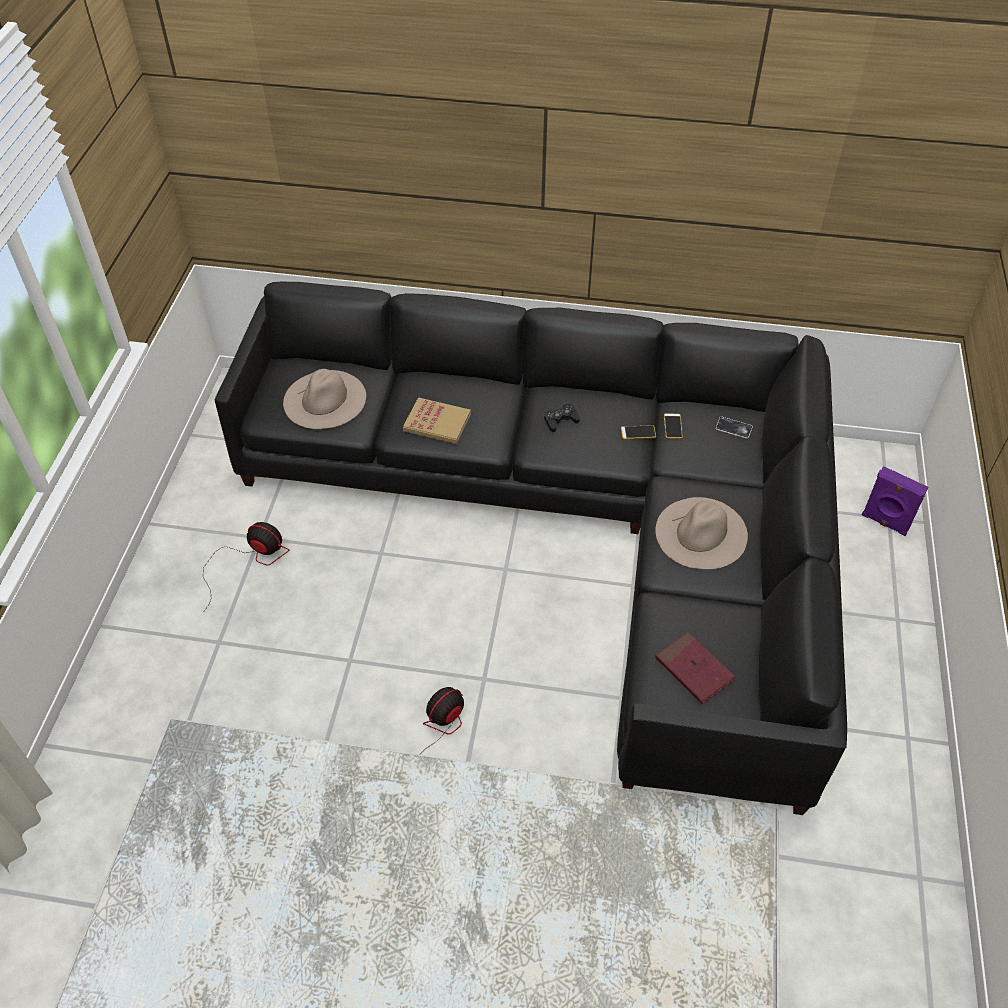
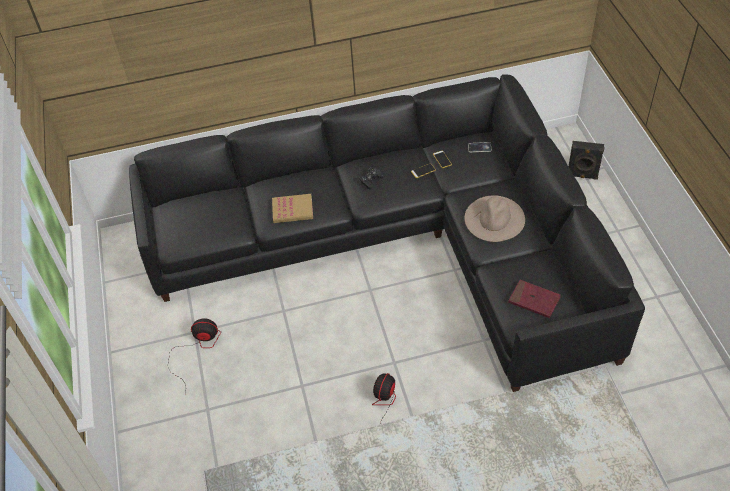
camera: 20 degrees left, 0 degrees up
beige hat [283,369,366,429] -> none
purple speaker [862,466,928,536] -> black speaker [568,141,604,180]

